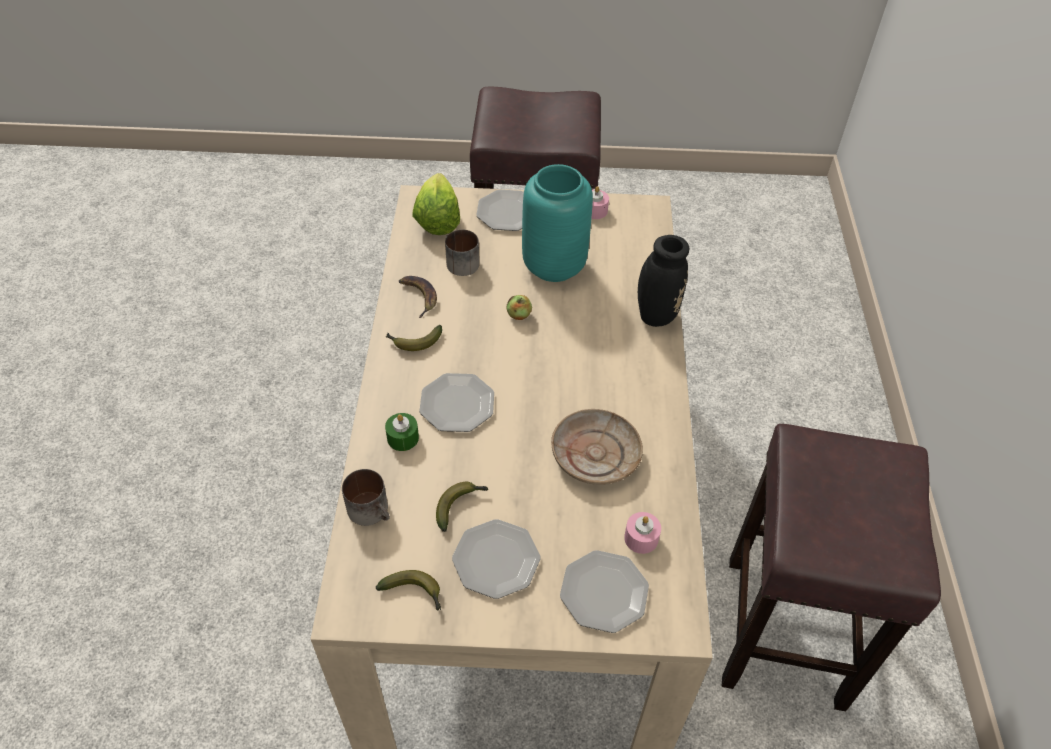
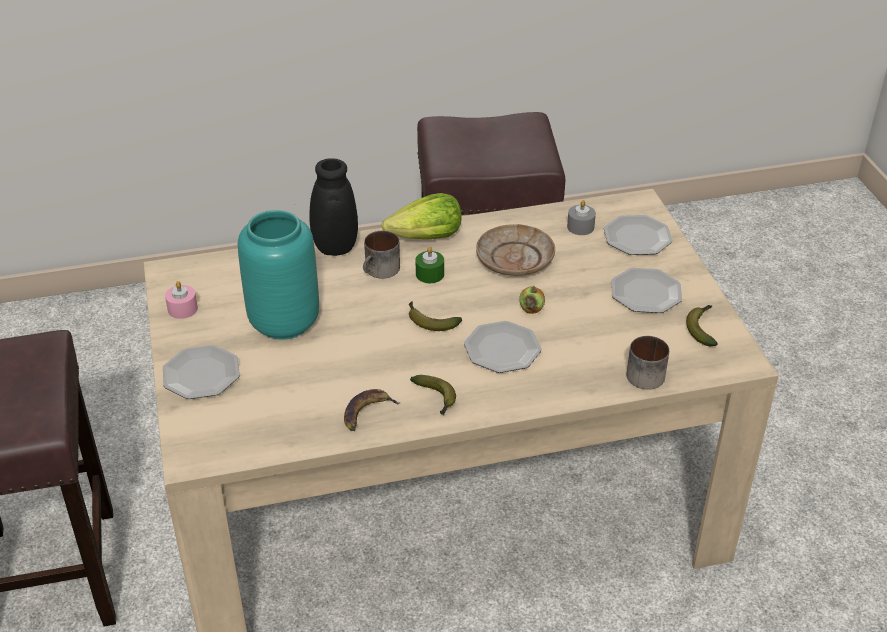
camera: 105 degrees left, 10 degrees down
green candle [385,413,419,451] -> green candle moved to [416,247,444,283]
lettuce [412,173,460,235] -> lettuce moved to [381,193,462,240]
banana [436,482,488,532] -> banana moved to [409,301,462,331]
mug [445,230,479,276] -> mug moved to [363,231,400,279]
apple [507,295,532,320] -> apple moved to [519,286,545,314]
pink candle [624,512,661,554] -> grey candle [567,200,596,235]

